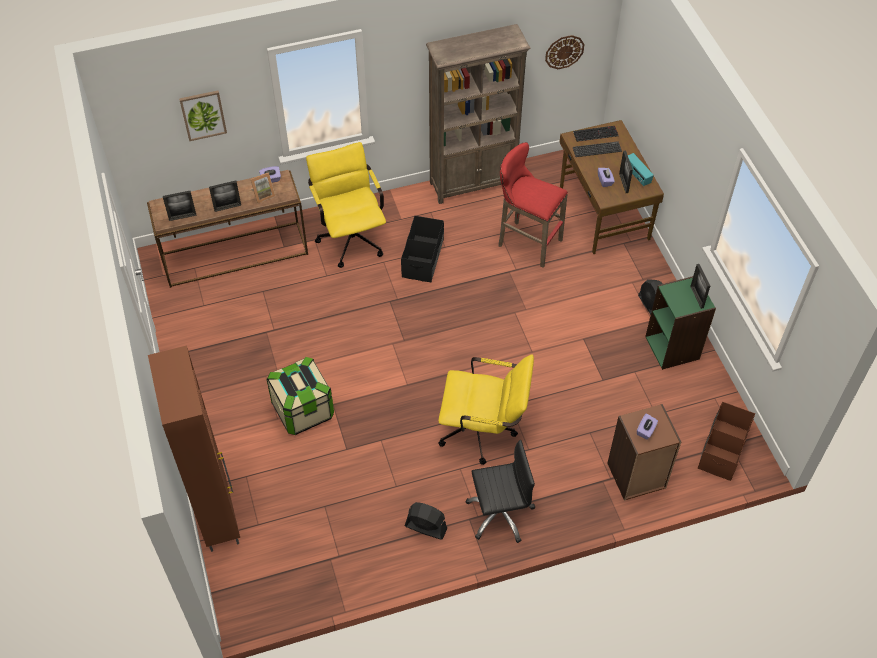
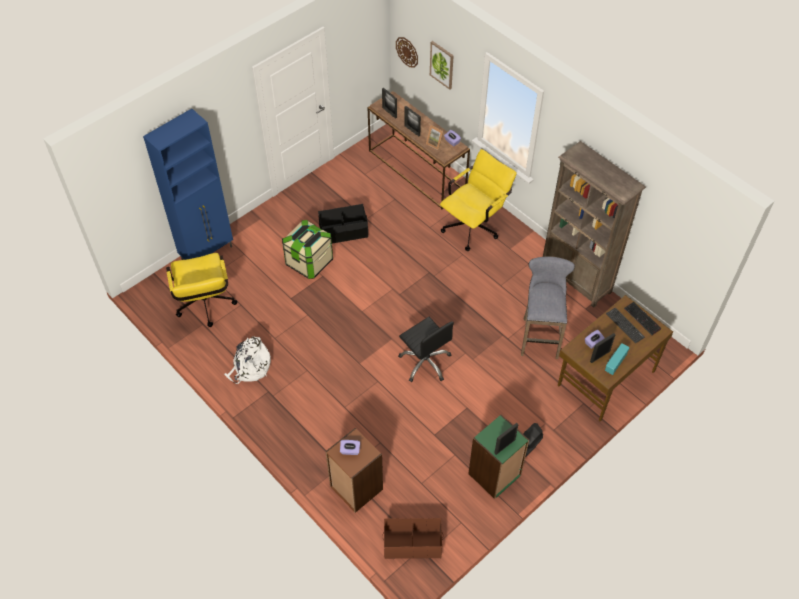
camera: 65 degrees right, 0 degrees up
brown cabinet [148,346,240,552] -> blue cabinet [143,109,233,260]
black storage box [401,216,444,282] -> black storage box moved to [318,204,368,244]
black fan [405,502,447,540] -> white backpack [224,336,271,384]
yellow office chair [438,354,534,465] -> yellow office chair moved to [166,253,237,327]
black office chair [466,440,535,543] -> black office chair moved to [398,317,454,382]
red stool [498,142,568,268] -> grey stool [521,256,575,359]
wall clock [545,35,585,69] -> wall clock moved to [396,37,418,68]

